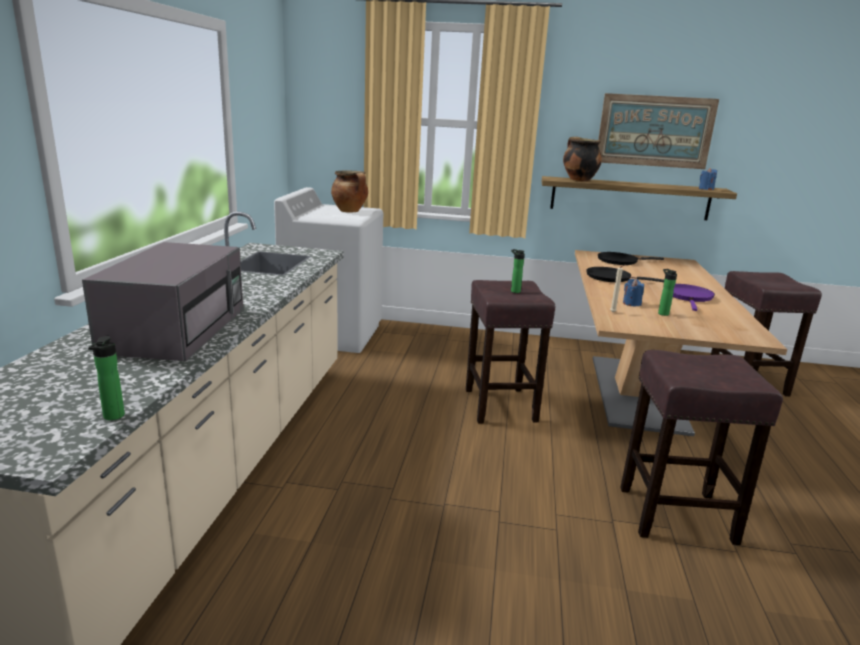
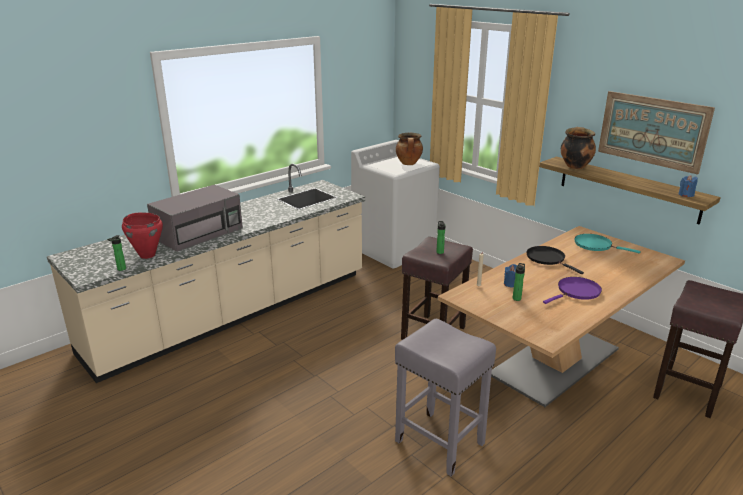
camera: 40 degrees right, 5 degrees up
black frying pan [598,252,664,265] -> turquoise frying pan [574,234,640,253]
brown stool [620,350,783,545] -> grey stool [395,319,496,477]
none -> red cooking pot [122,212,163,259]

